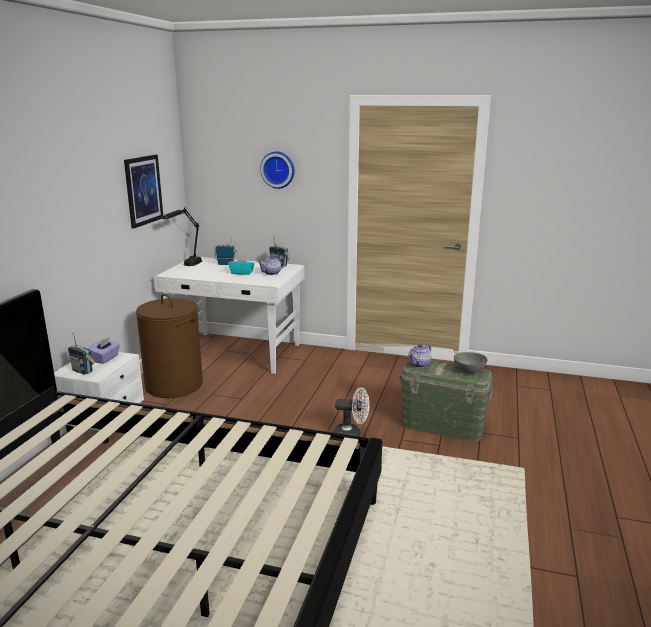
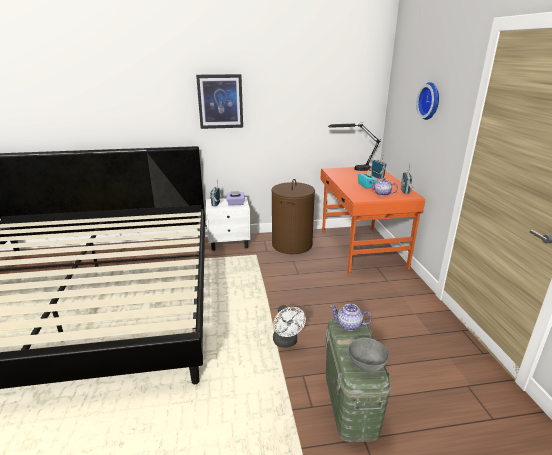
camera: 65 degrees right, 5 degrees up
picture [124,155,163,229] -> picture moved to [196,74,243,129]
white desk [154,257,305,374] -> orange desk [321,167,425,275]

